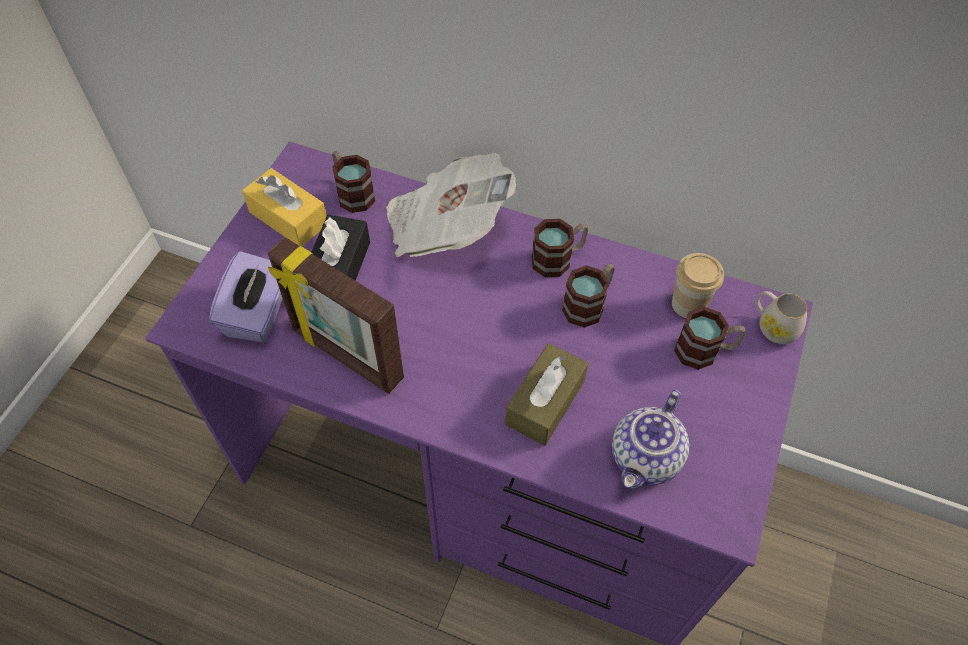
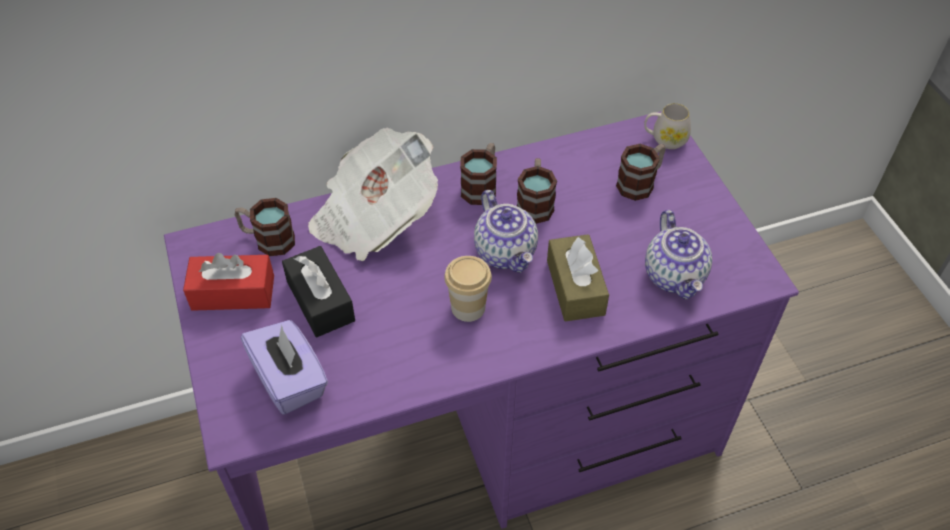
camera: 40 degrees left, 5 degrees down
yellow tissue box [242,168,327,246] -> red tissue box [183,253,274,311]
picture frame [268,237,404,394] -> none
cup [672,253,724,318] -> cup moved to [444,256,492,322]
none -> teapot [474,190,538,273]

